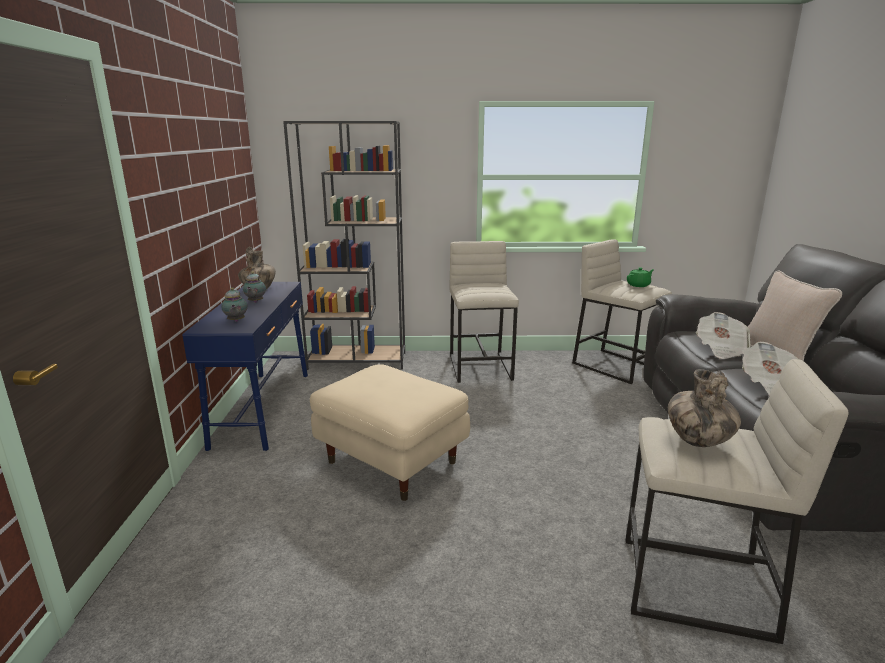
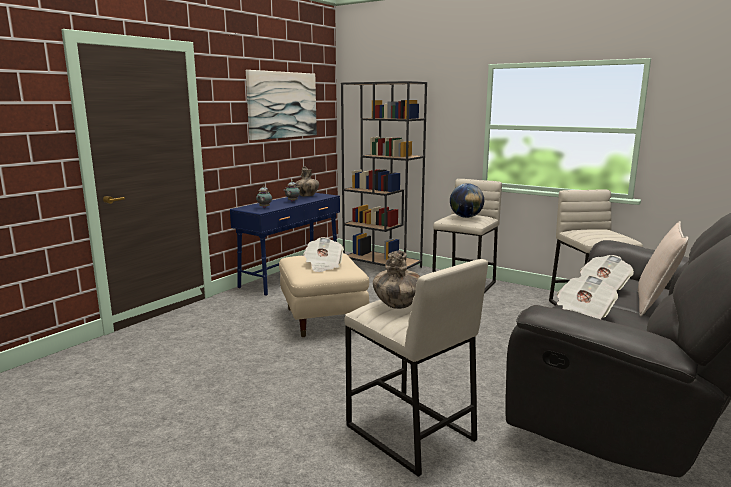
camera: 35 degrees right, 5 degrees down
green teapot [627,268,654,287] -> none
none -> picture [246,70,317,140]
none -> newspaper [303,237,344,272]
none -> globe [450,183,484,218]

